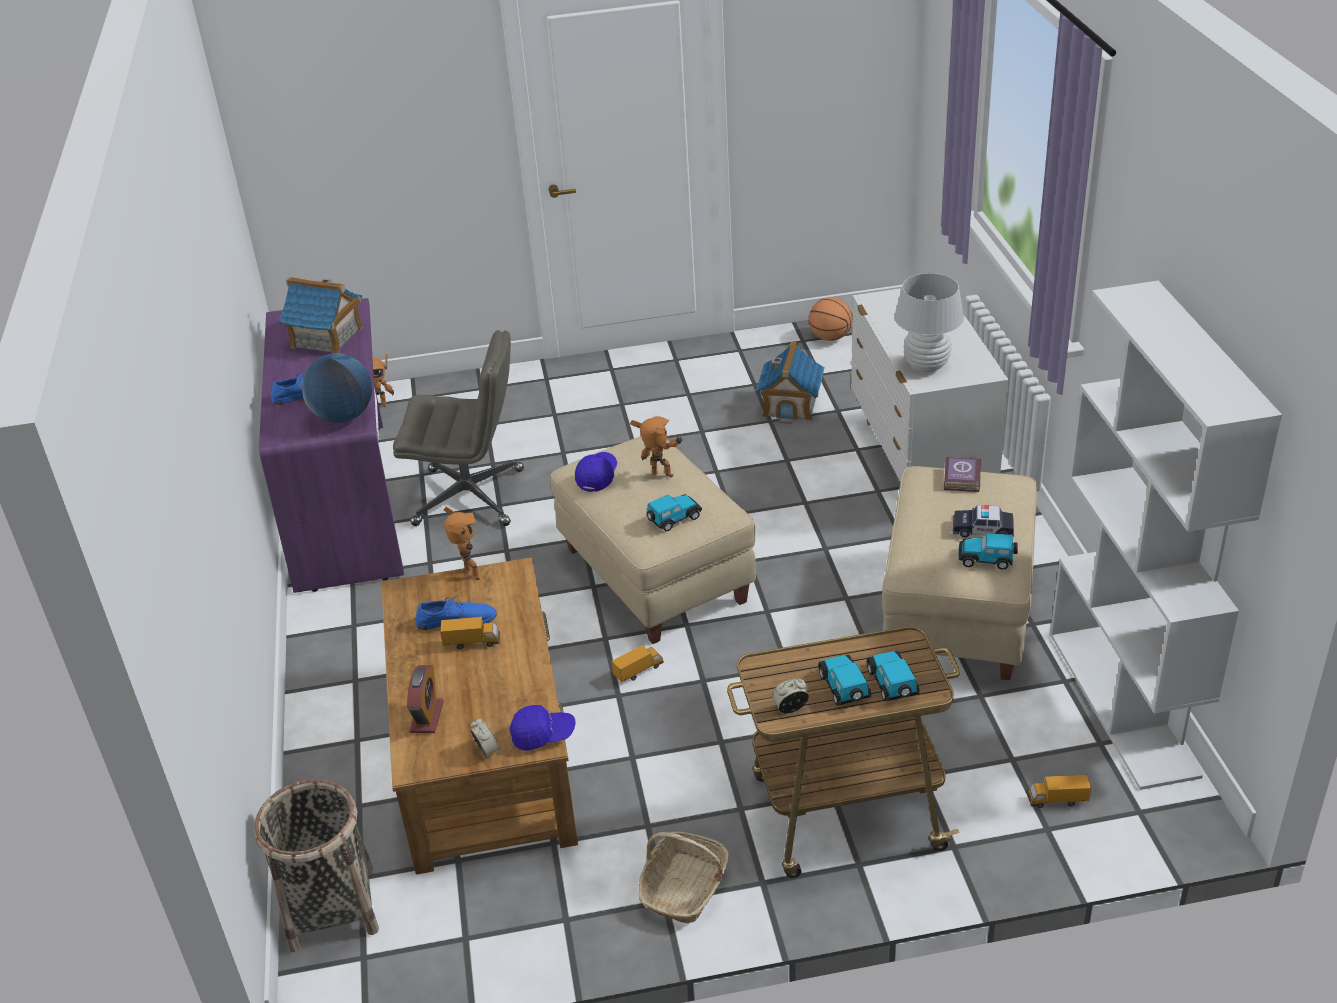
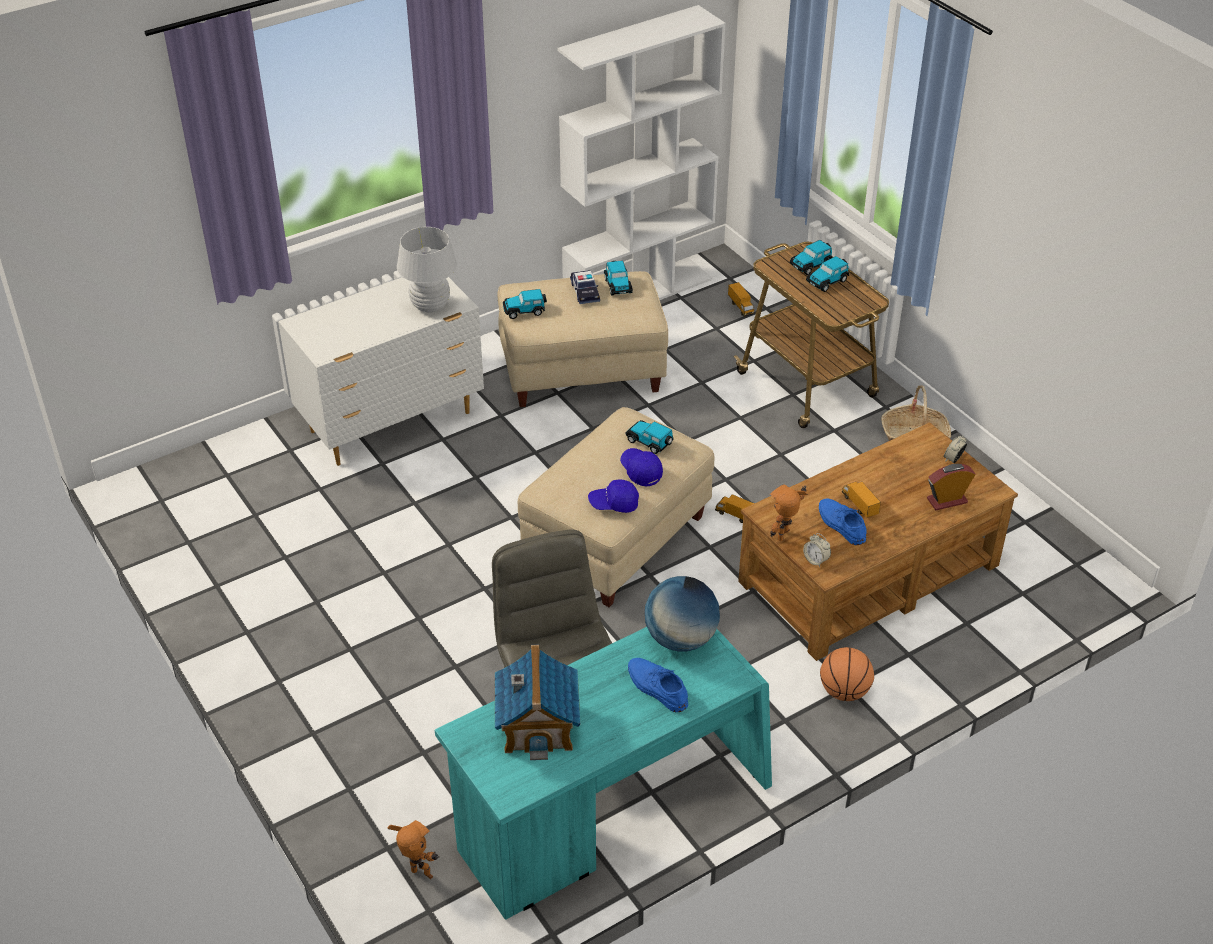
camera: 115 degrees left, 5 degrees up
basket [254,779,379,952] -> none
purple desk [259,298,404,593] -> turquoise desk [435,627,772,920]
blue cap [510,705,575,751] -> blue cap moved to [620,448,663,487]
toy robot [630,416,684,478] -> none
toy house [755,341,825,424] -> none
alarm clock [772,678,809,713] -> alarm clock moved to [803,533,831,567]
basketball [809,297,853,341] -> basketball moved to [820,647,874,701]
book [944,457,981,492] -> toy car [503,289,547,319]

